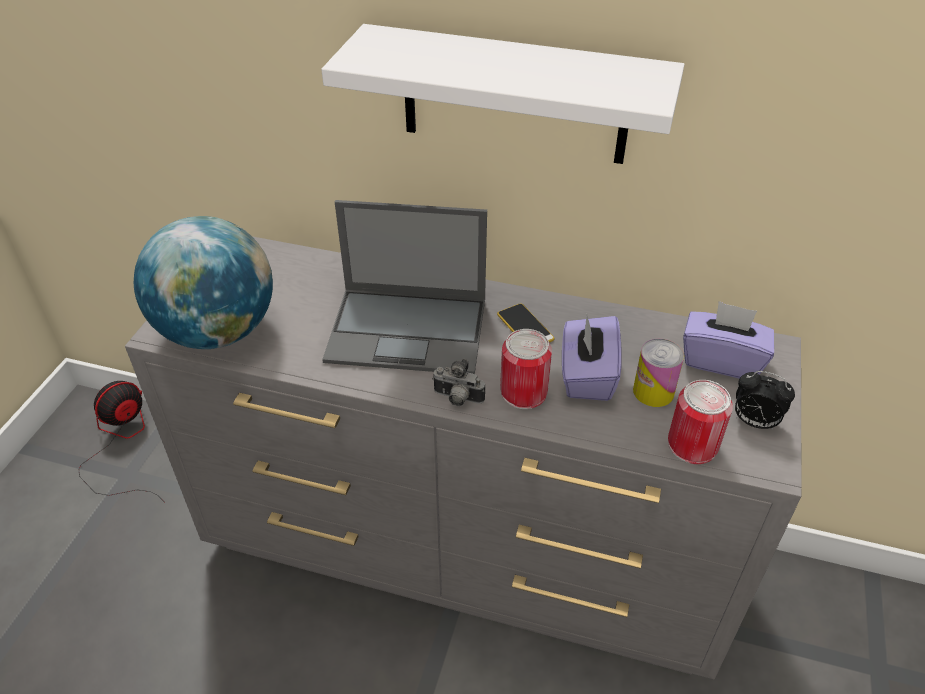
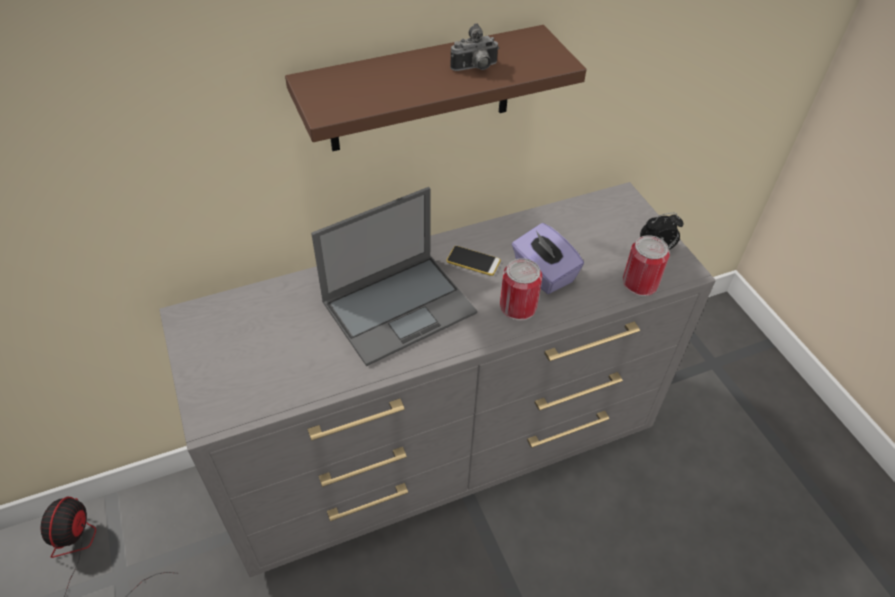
camera: 40 degrees left, 5 degrees up
globe [134,216,273,349] -> none
white shelf [321,24,685,164] -> brown shelf [285,25,586,151]
camera [432,359,485,406] -> camera moved to [450,23,499,71]
can [633,339,684,407] -> none
purple tissue box [683,301,774,379] -> none

